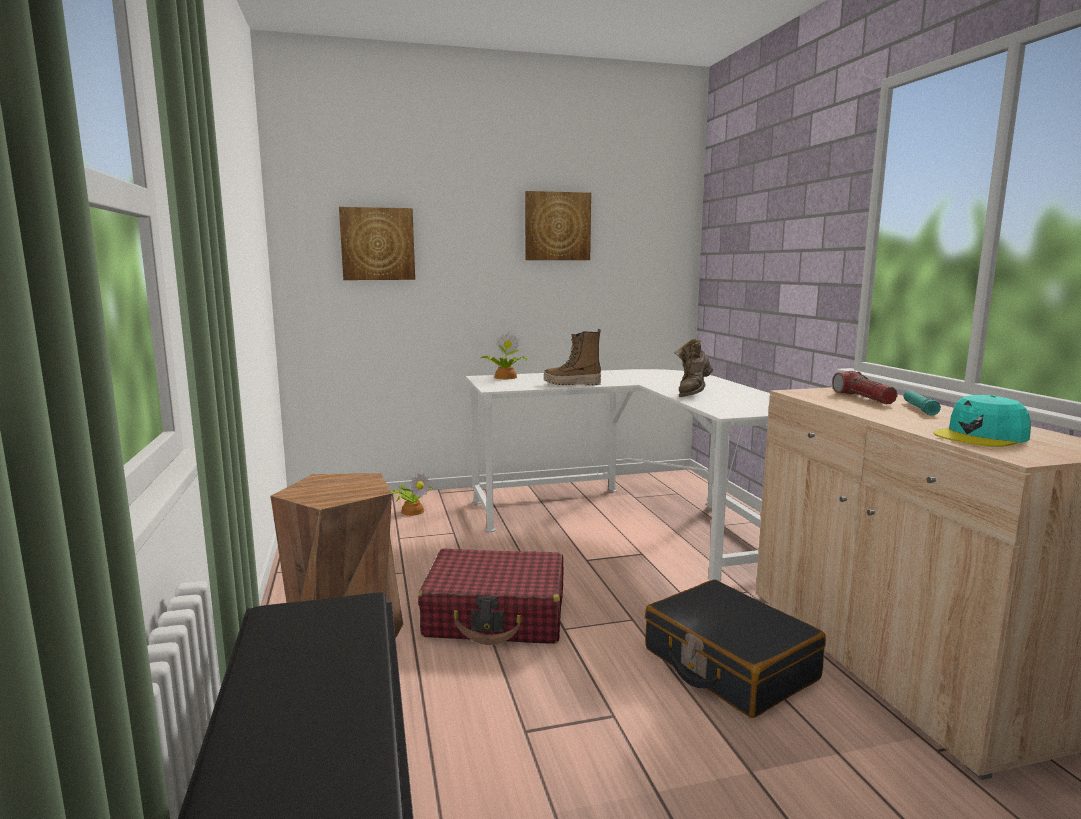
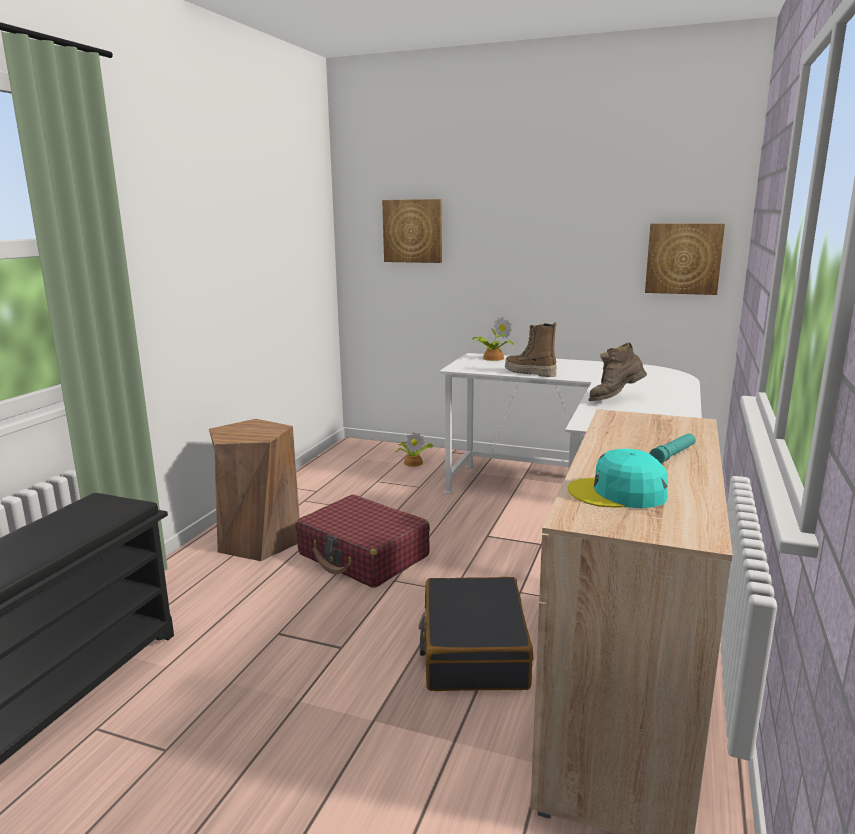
camera: 35 degrees right, 5 degrees up
picture [525,191,591,260] -> picture moved to [645,223,725,295]
flashlight [832,371,898,404] -> none

